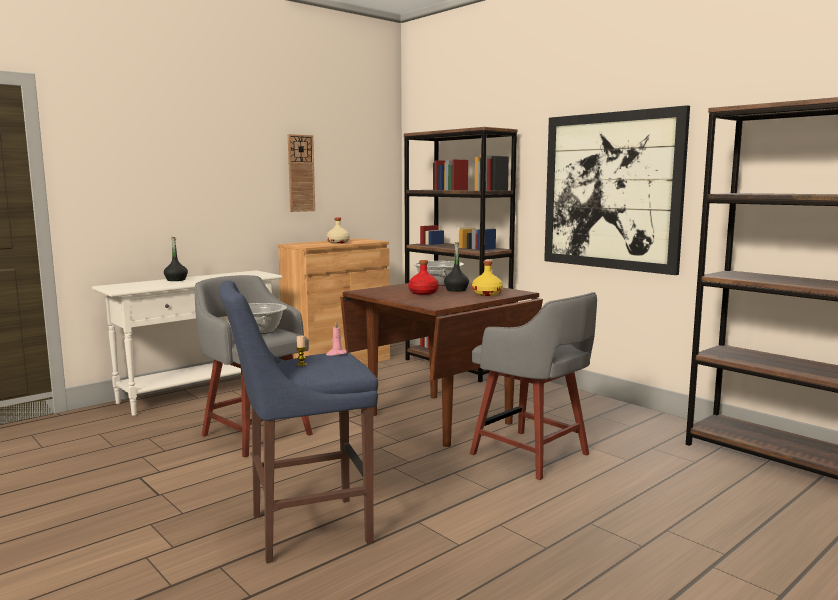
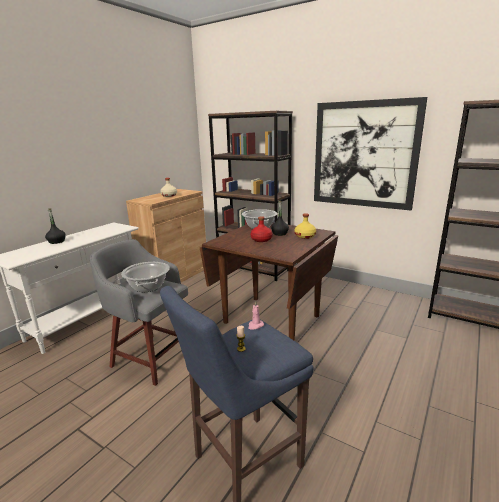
camera: 15 degrees left, 10 degrees up
wall clock [288,134,315,212] -> none
grey stool [470,292,597,480] -> none

